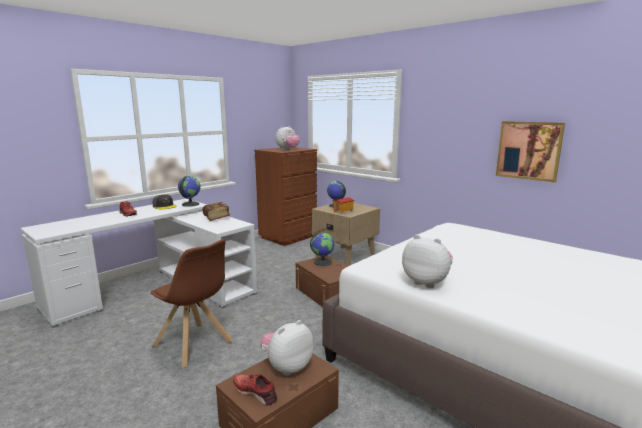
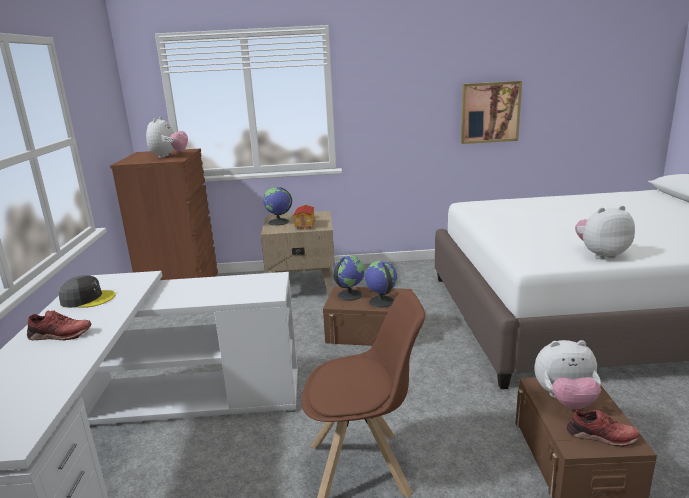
camera: 45 degrees left, 5 degrees up
globe [178,176,201,207] -> globe moved to [364,261,398,308]
book [202,202,230,221] -> none
red shoe [233,374,277,405] -> red shoe turned 150 degrees counterclockwise [567,410,639,447]
plush toy [260,320,314,376] -> plush toy turned 90 degrees counterclockwise [534,340,601,410]

